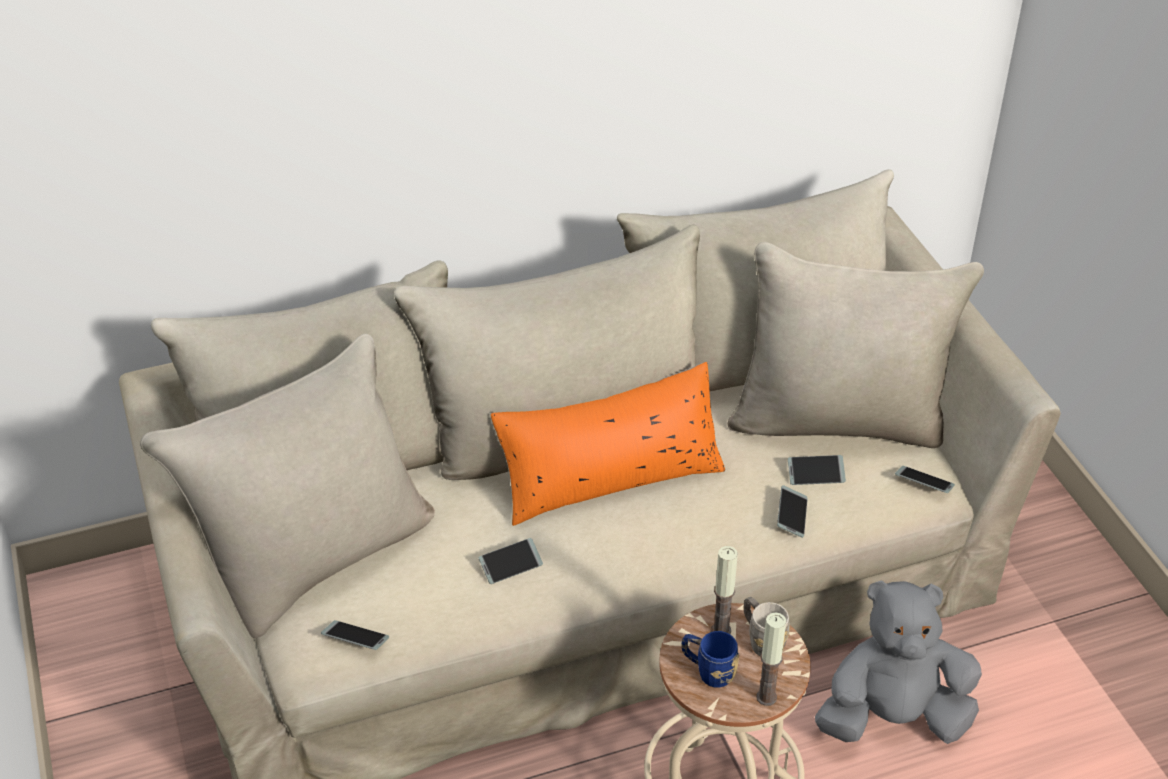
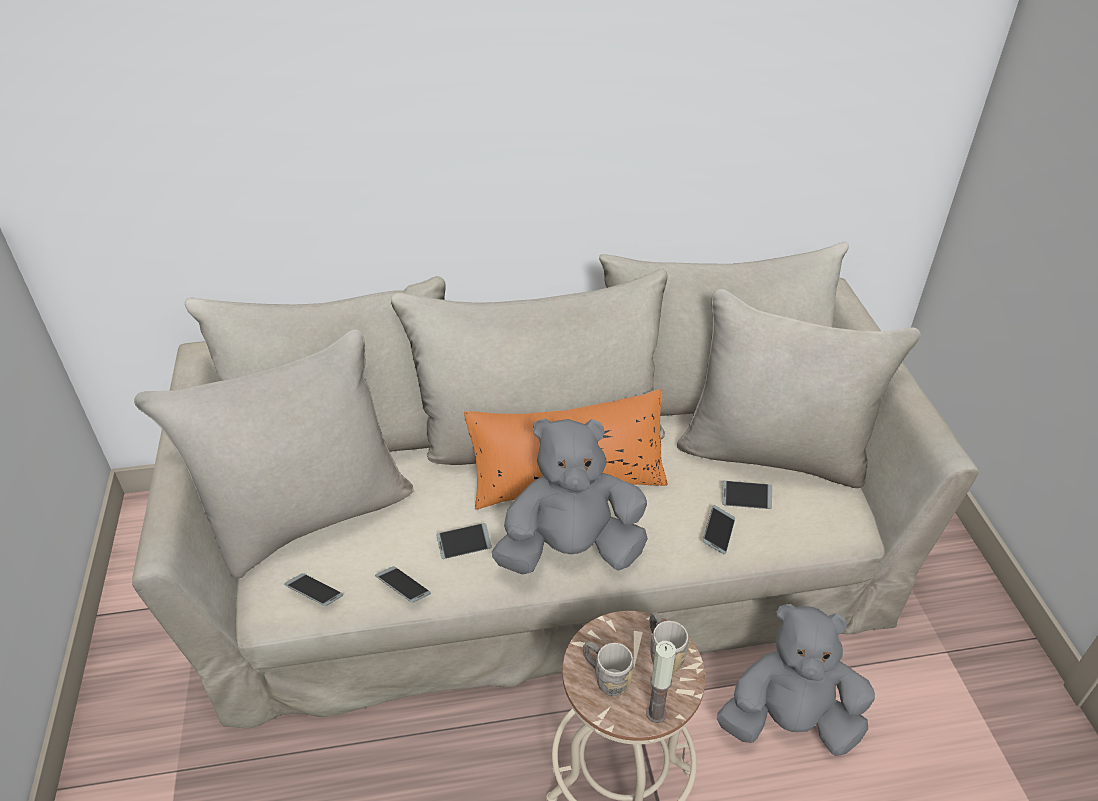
camera: 10 degrees right, 0 degrees up
blue mug [681,631,739,688] -> grey mug [583,641,634,696]
candle [711,546,738,634] -> none
phone [895,466,955,493] -> phone moved to [375,566,431,603]
none -> grey plush toy [492,418,648,574]

